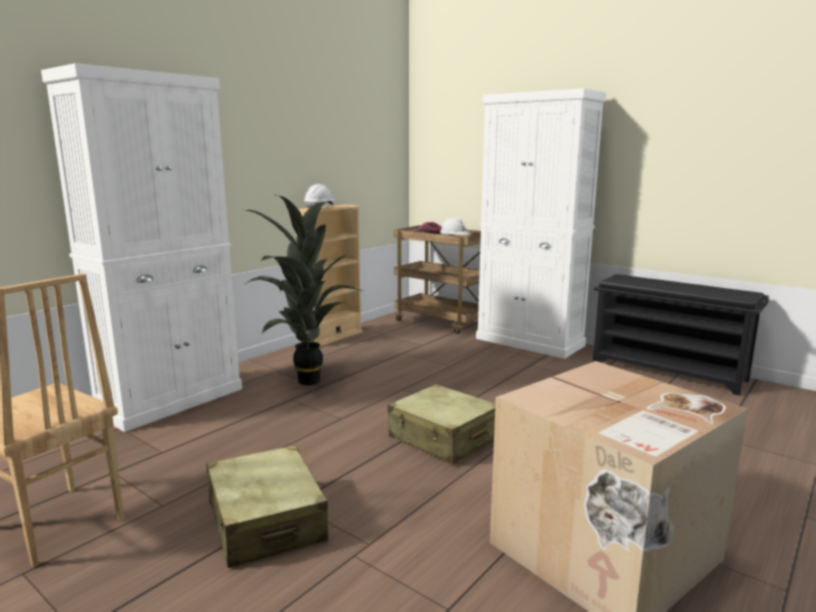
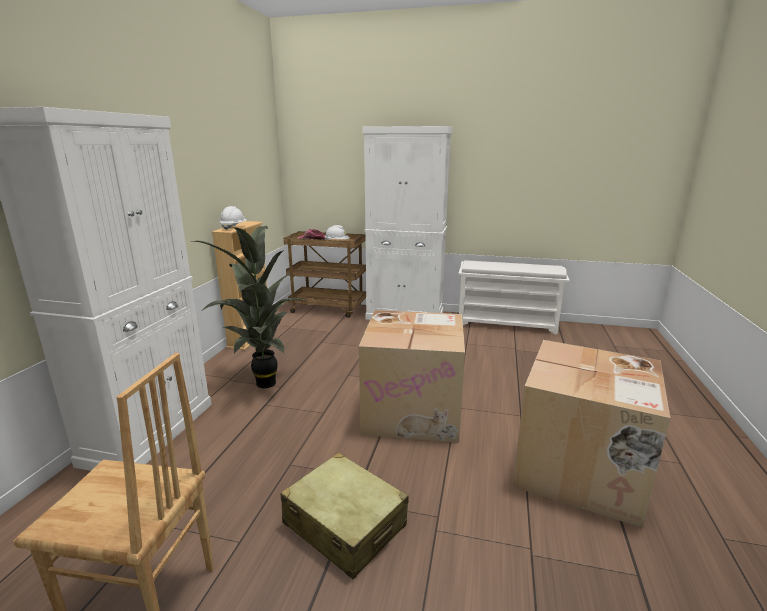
camera: 25 degrees left, 5 degrees up
beige suitcase [387,384,495,464] -> cardboard box [359,310,465,443]
black shoe rack [593,274,769,395] -> white shoe rack [458,260,570,335]

